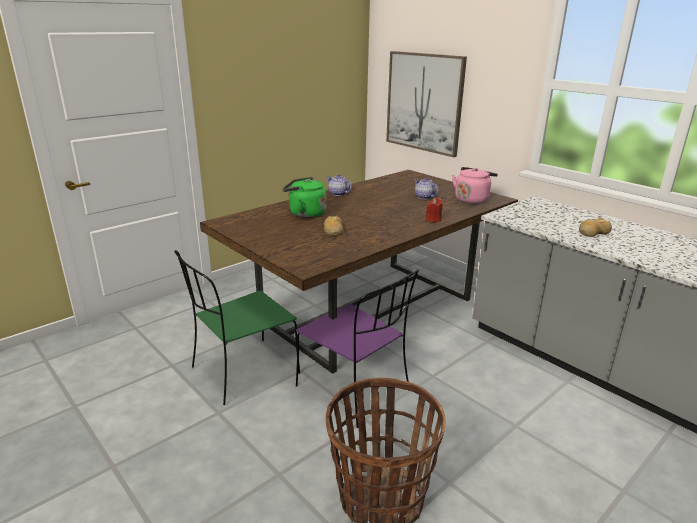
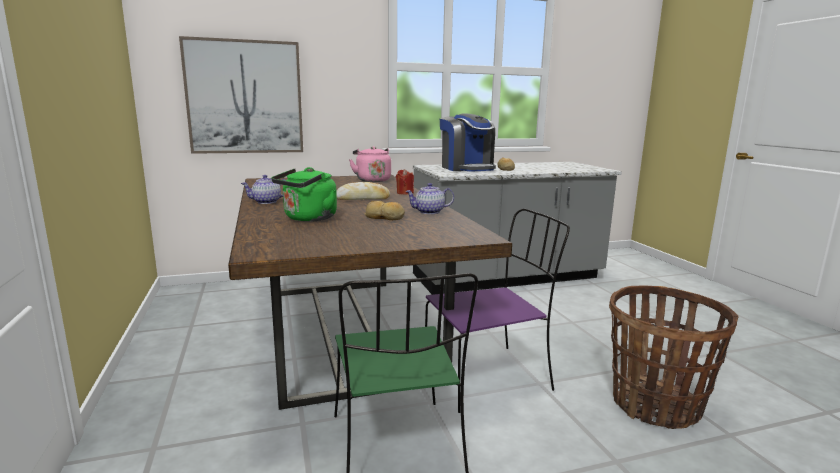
camera: 65 degrees left, 10 degrees down
teapot [414,177,439,200] -> teapot moved to [405,183,454,214]
none -> bread [336,182,390,200]
none -> coffee machine [440,114,496,172]

